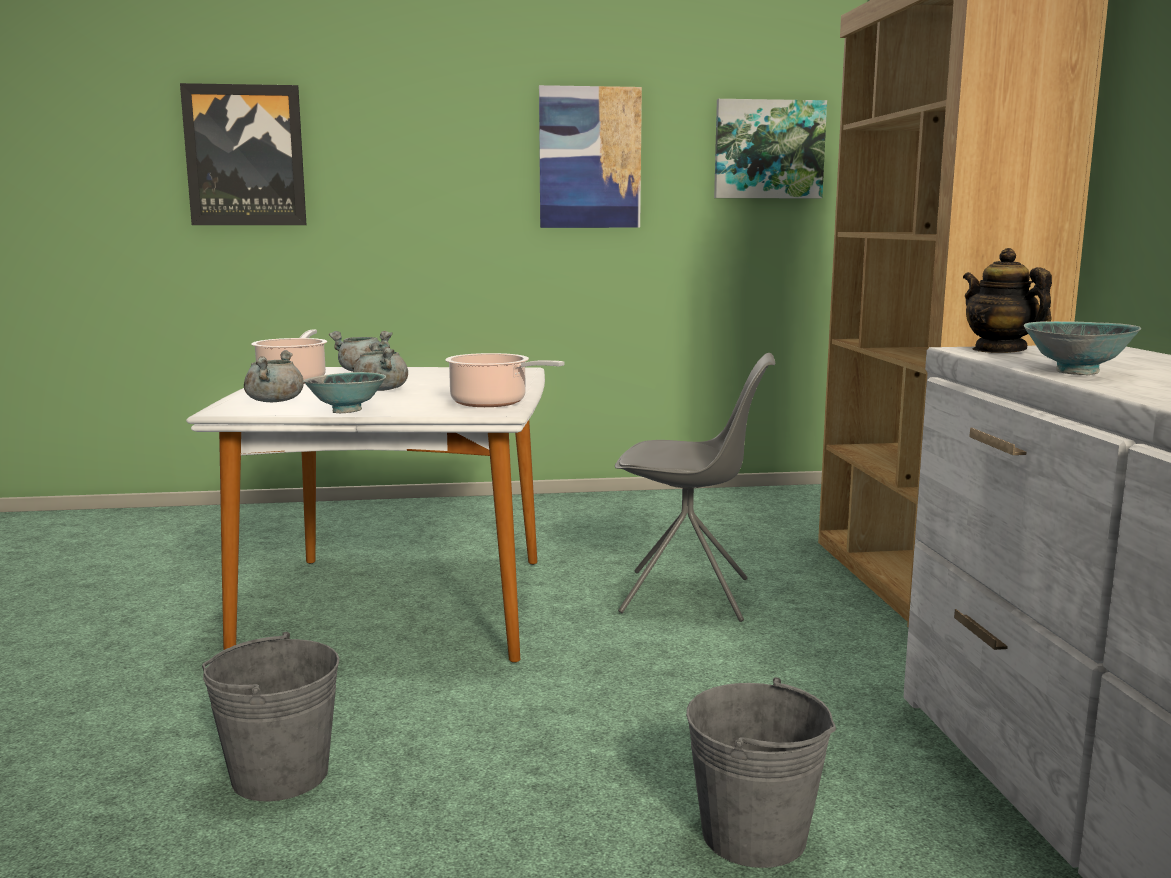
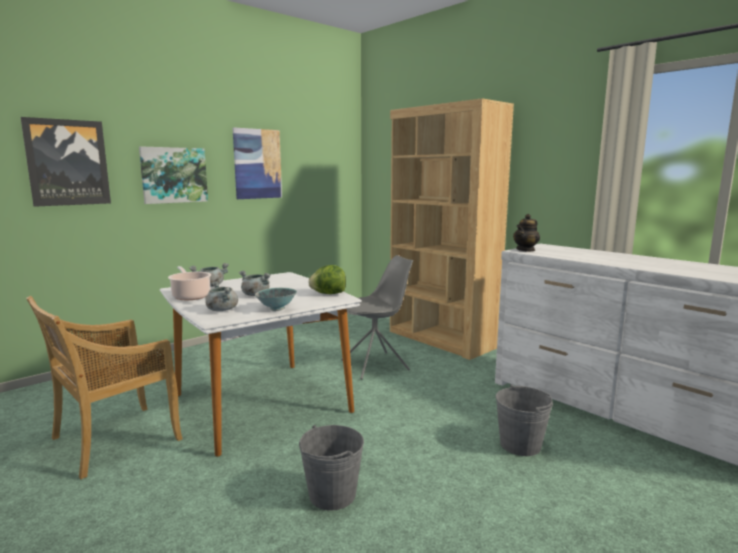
camera: 35 degrees left, 0 degrees up
cooking pot [445,353,564,407] -> lettuce [308,265,346,294]
picture [714,99,827,198] -> picture moved to [139,146,208,204]
teapot [963,248,1052,353] -> teapot turned 75 degrees counterclockwise [513,214,540,252]
bowl [1024,321,1141,375] -> none
none -> beige chair [26,296,182,479]

